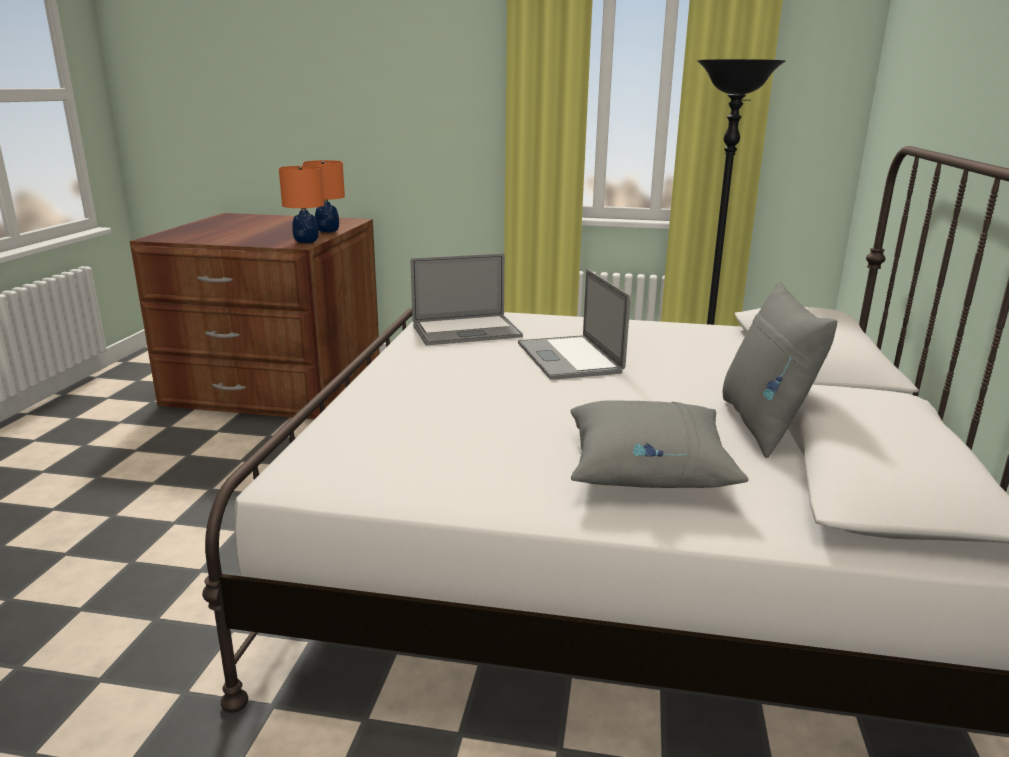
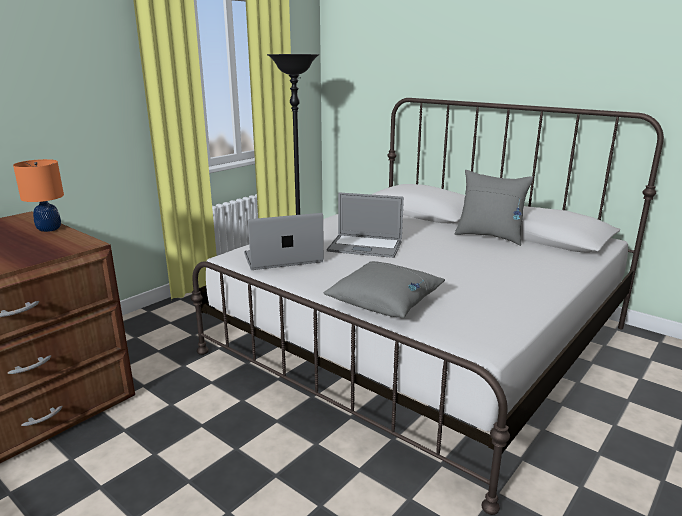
camera: 60 degrees left, 0 degrees up
orange table lamp [279,166,324,243] -> none
laptop [411,253,523,345] -> laptop turned 120 degrees counterclockwise [244,213,324,270]
grey pillow [571,400,749,488] -> grey pillow moved to [324,261,445,318]

